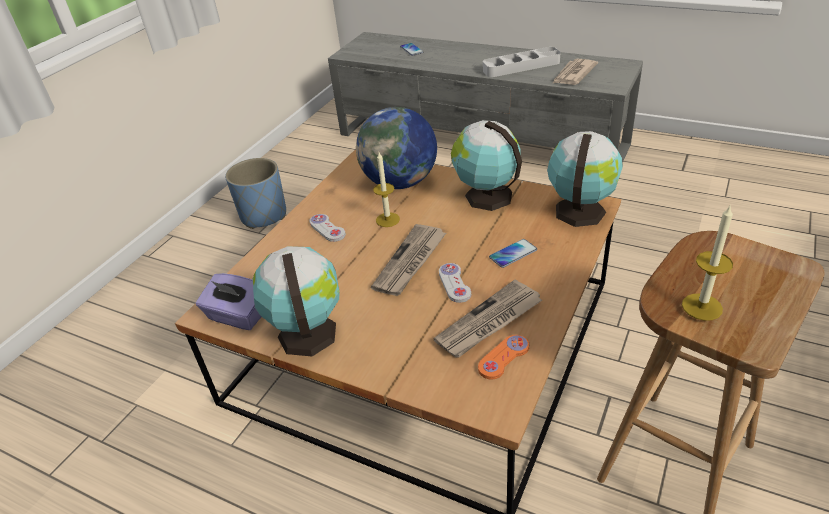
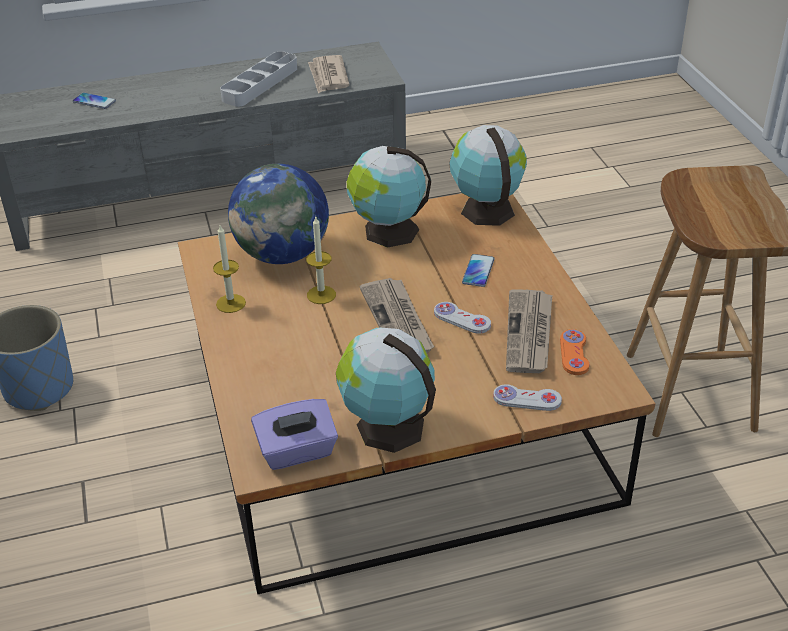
camera: 45 degrees left, 0 degrees up
white game controller [309,214,346,242] -> white game controller moved to [493,384,562,411]
candle [682,206,733,321] -> candle moved to [213,225,246,313]

